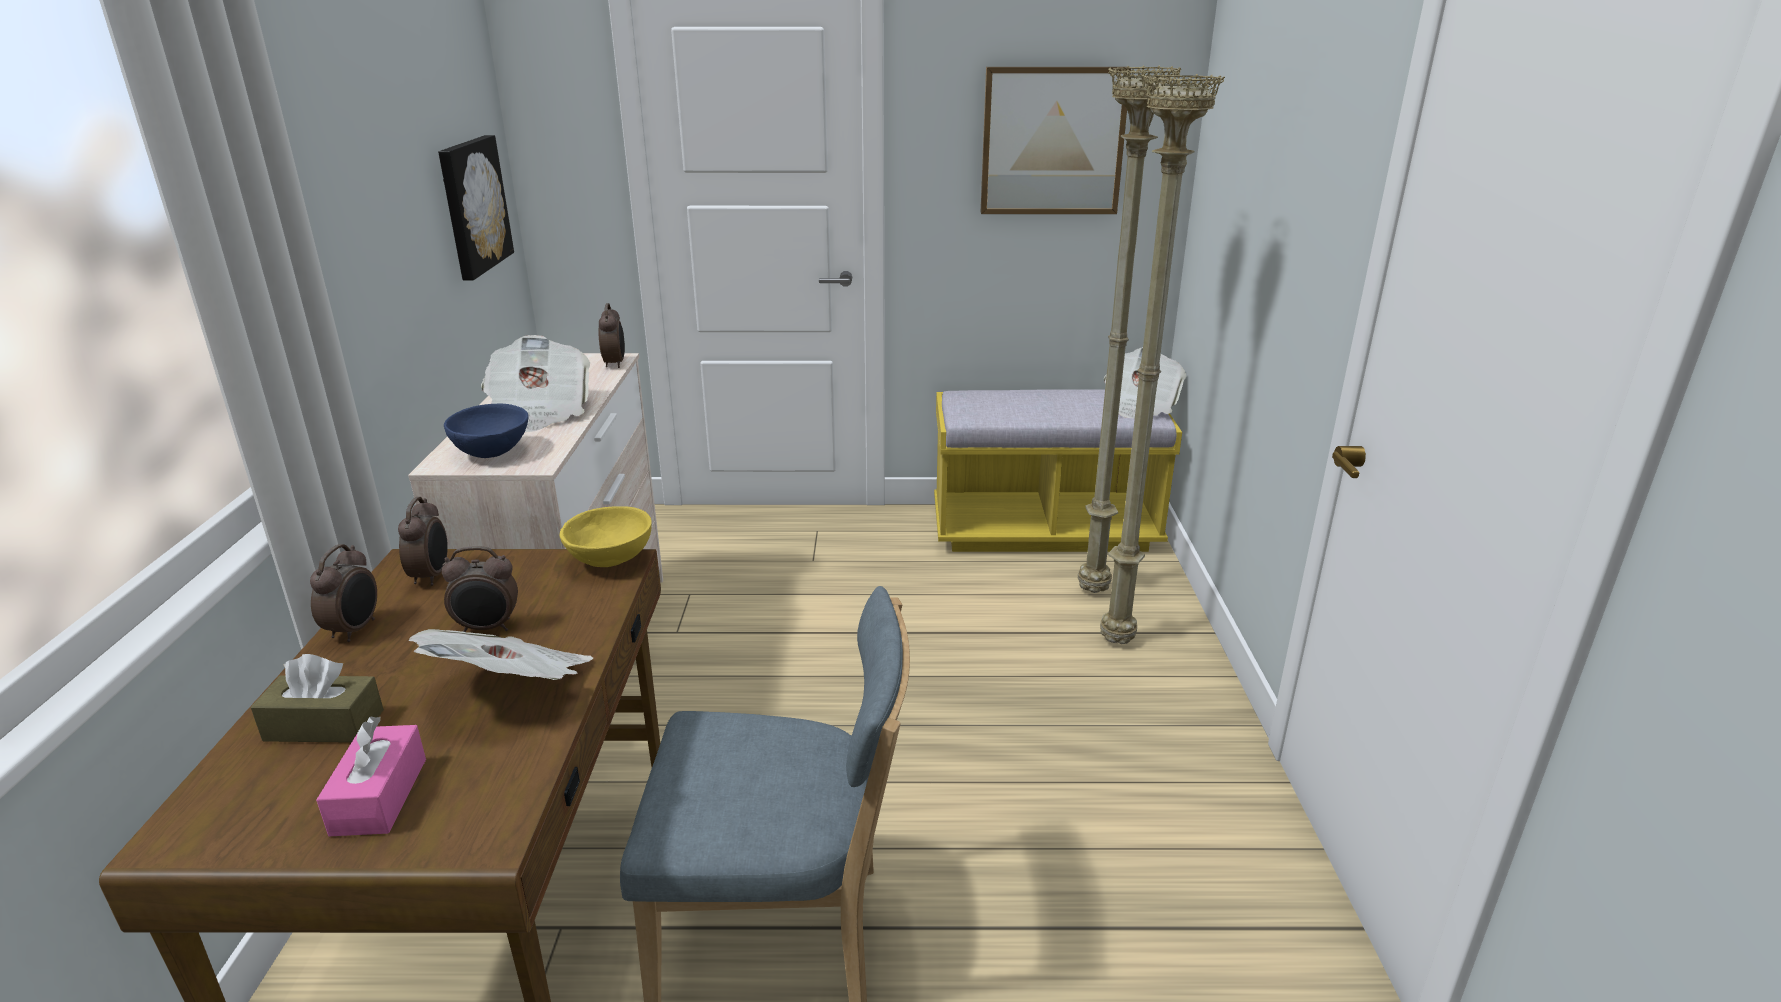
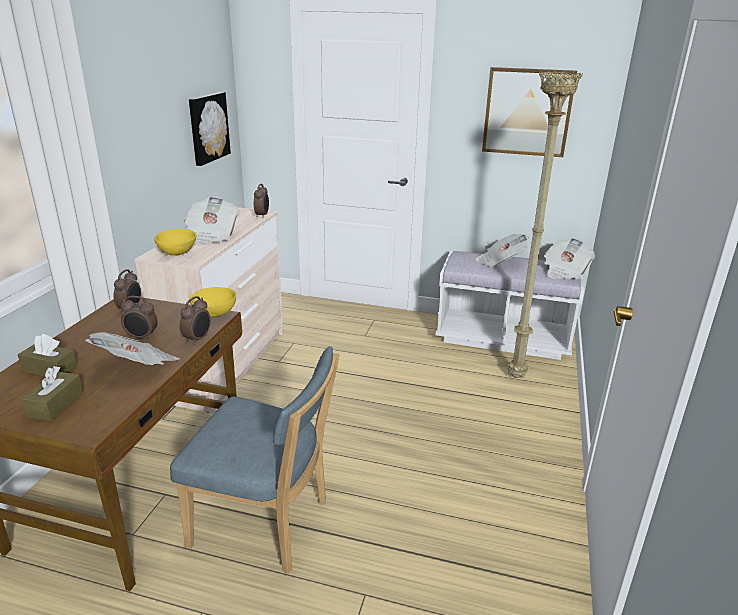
camera: 15 degrees right, 0 degrees up
alarm clock [310,544,377,642] -> alarm clock moved to [179,296,211,345]
pink tissue box [316,717,426,836] -> brown tissue box [22,366,83,421]
blue bowl [444,404,528,458] -> yellow bowl [154,229,196,256]
yellow bench [934,389,1182,552] -> white bench [436,251,584,360]
beige floor lamp [1100,74,1225,644] -> none
none -> newspaper [476,234,529,267]

